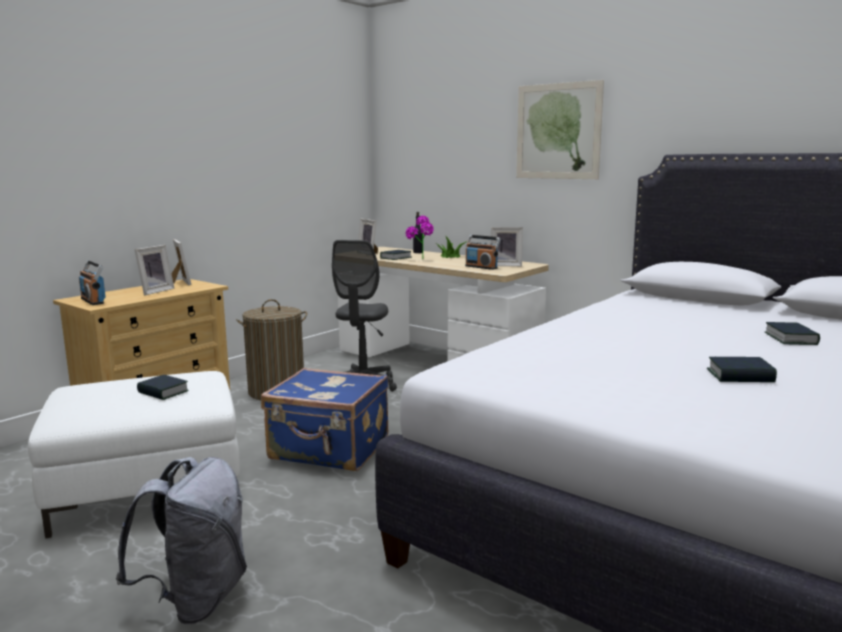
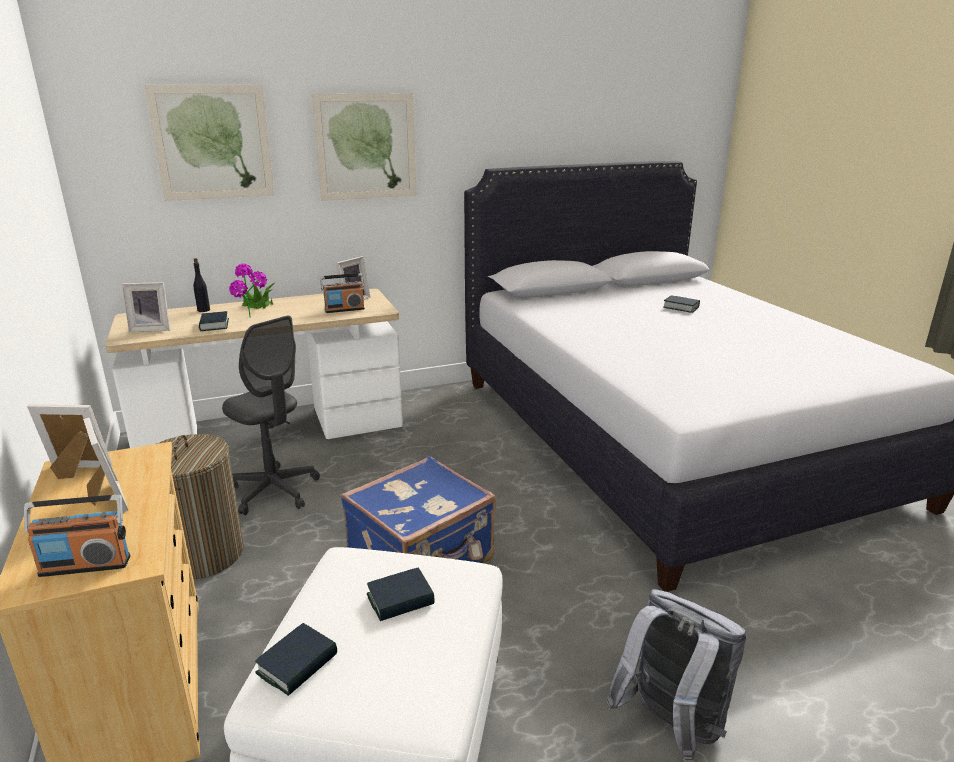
camera: 60 degrees left, 10 degrees up
book [707,357,777,382] -> book moved to [255,623,337,696]
none -> picture [145,85,275,201]

